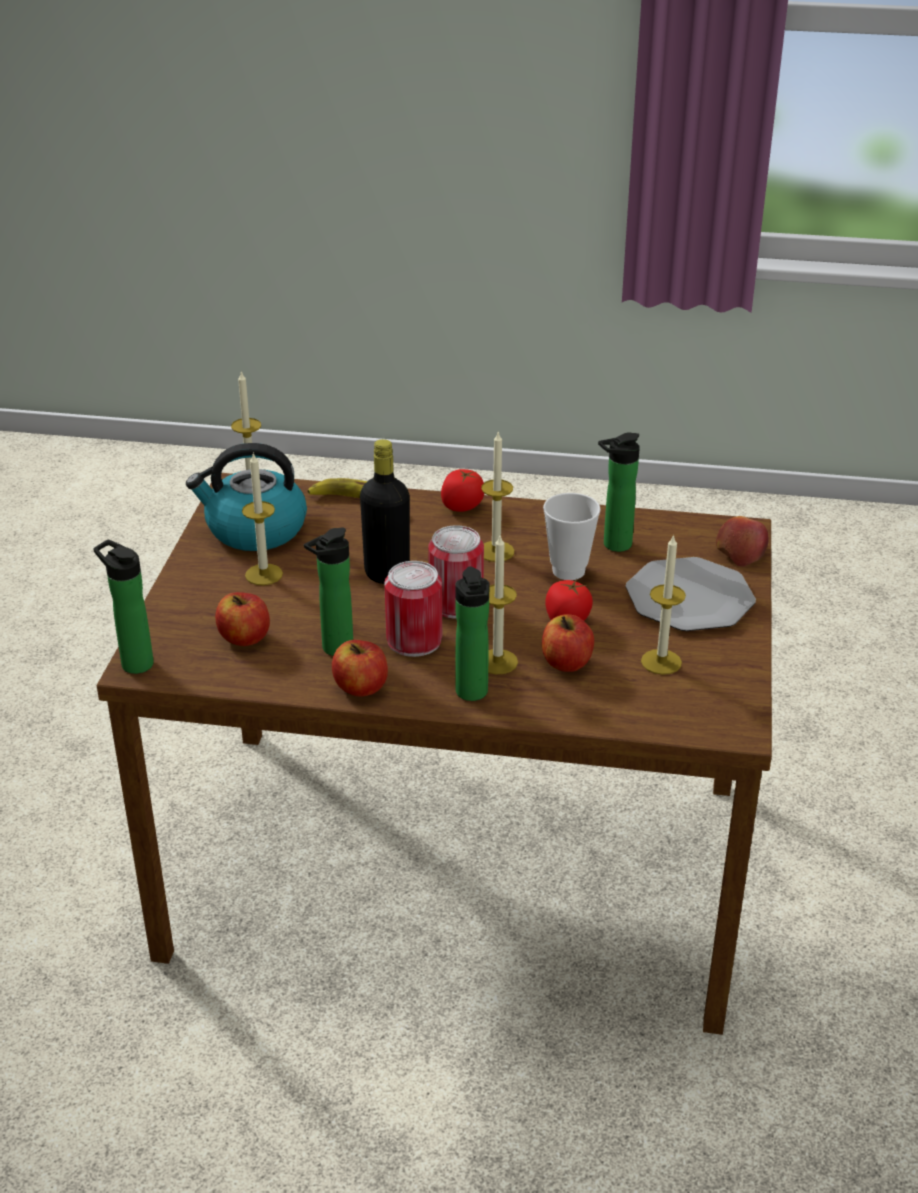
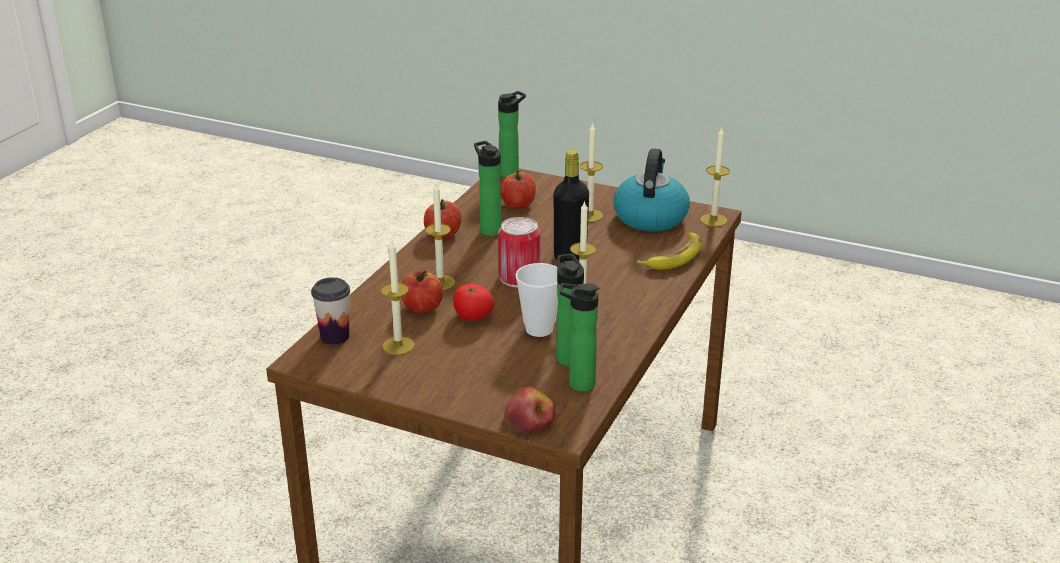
camera: 105 degrees right, 5 degrees down
can [384,561,442,657] -> none
tomato [441,469,484,512] -> none
bottle [455,566,489,701] -> bottle moved to [560,283,599,392]
plate [626,557,756,631] -> none
none -> cup [311,277,350,345]

